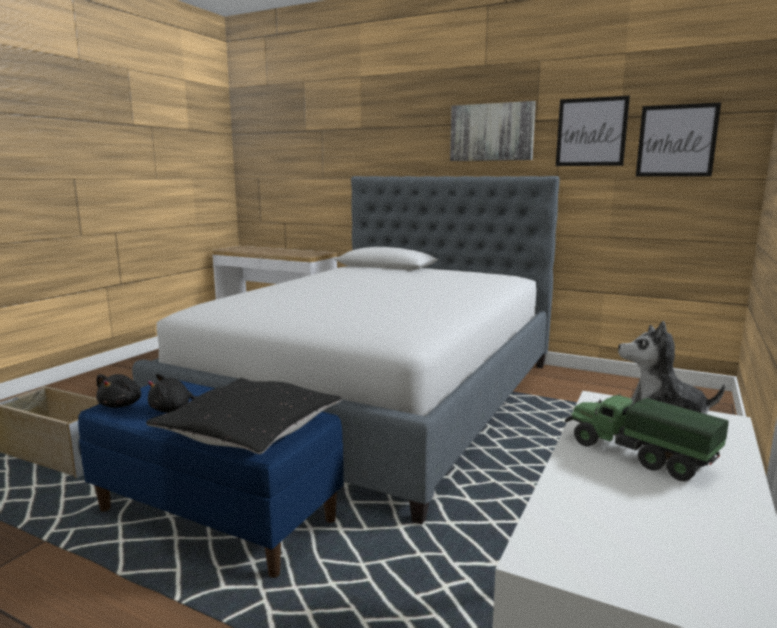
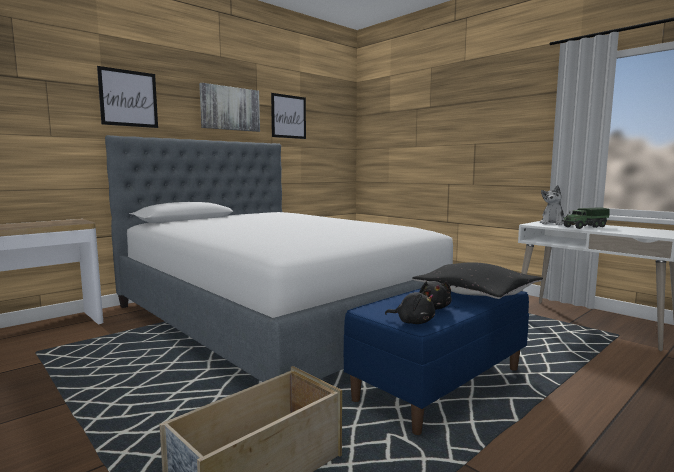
camera: 70 degrees left, 5 degrees down
picture [636,102,721,177] -> picture moved to [97,66,158,128]

